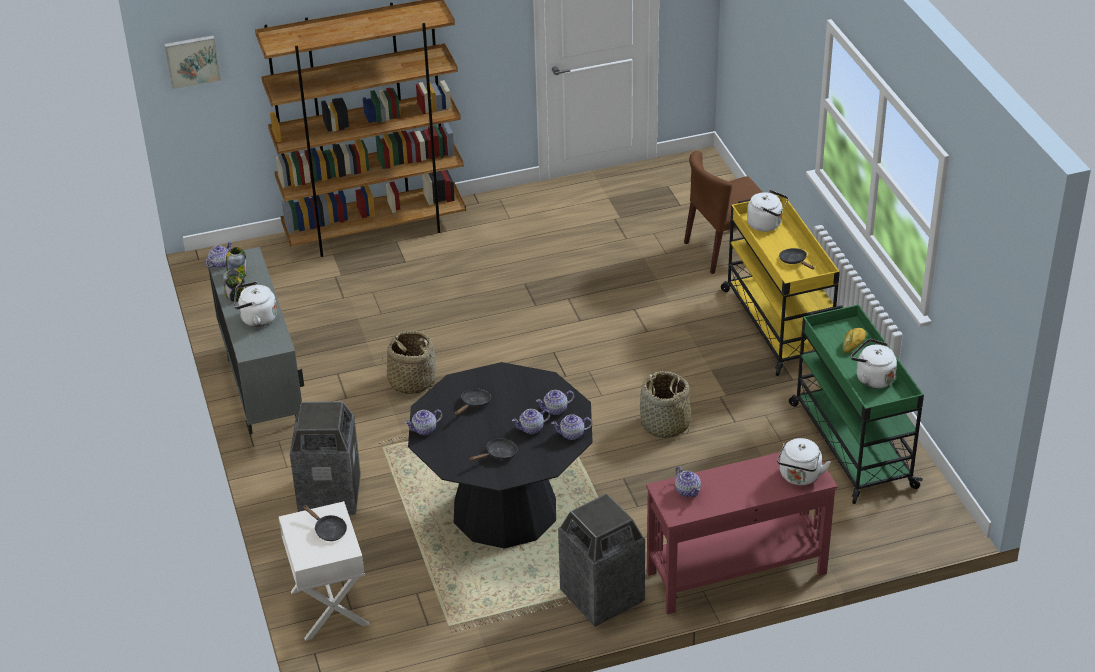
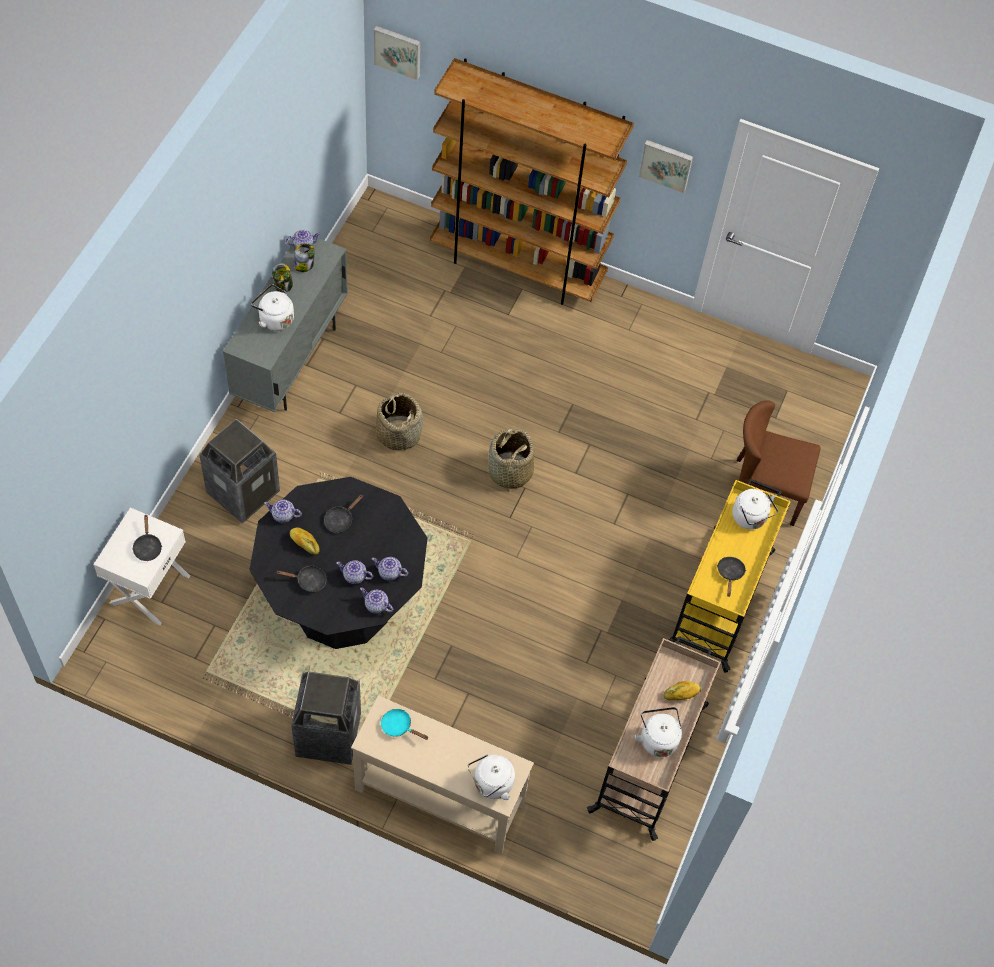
camera: 35 degrees right, 20 degrees up
black frying pan [455,388,491,415] -> black frying pan turned 150 degrees clockwise [324,495,363,533]
basket [640,371,691,438] -> basket moved to [488,429,534,491]
red console table [646,452,838,615] -> beige console table [351,695,534,855]
teapot [675,466,701,497] -> turquoise frying pan [381,709,429,740]
green cart [789,304,924,504] -> beige cart [587,636,721,841]
none -> bread [290,527,320,555]
none -> picture [639,140,693,193]

